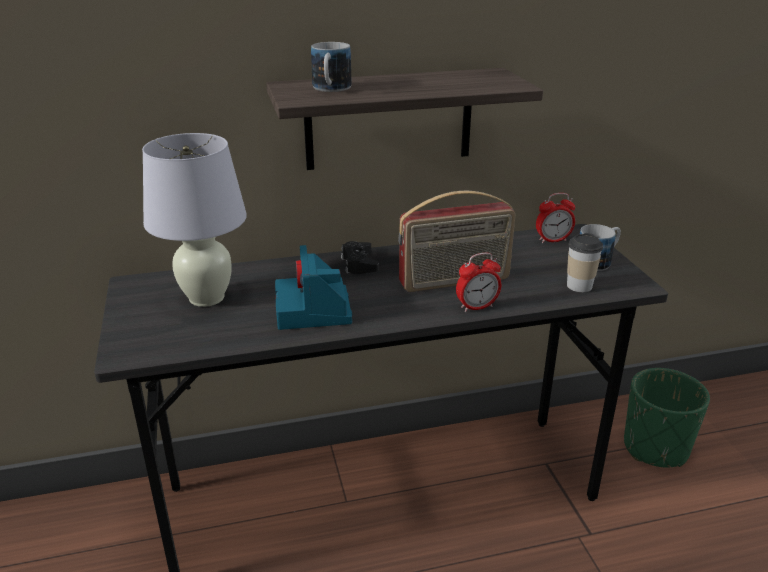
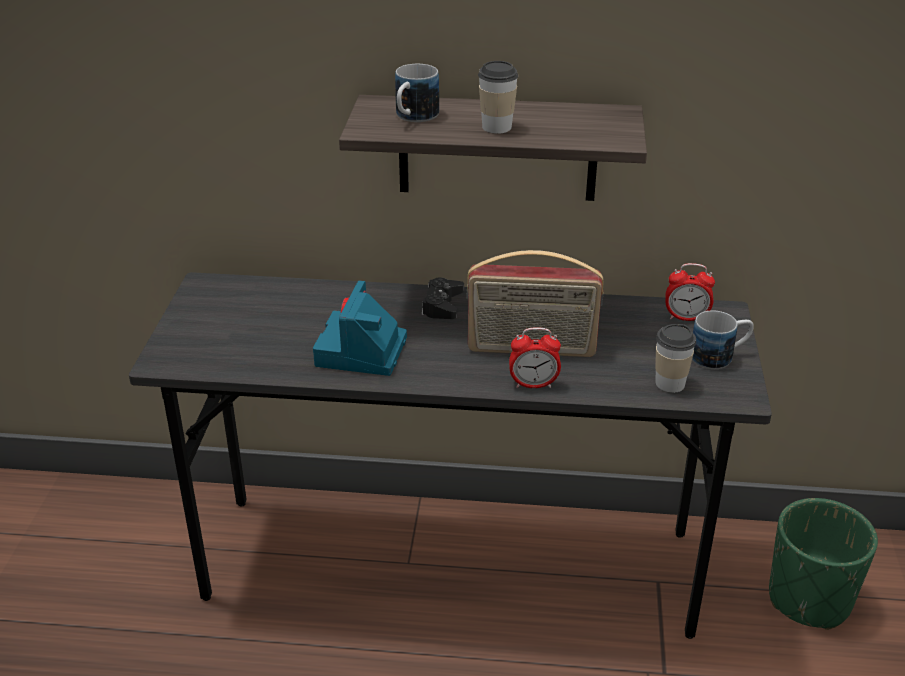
camera: 20 degrees right, 5 degrees up
white table lamp [142,133,247,307] -> none
none -> cup [478,61,519,134]

